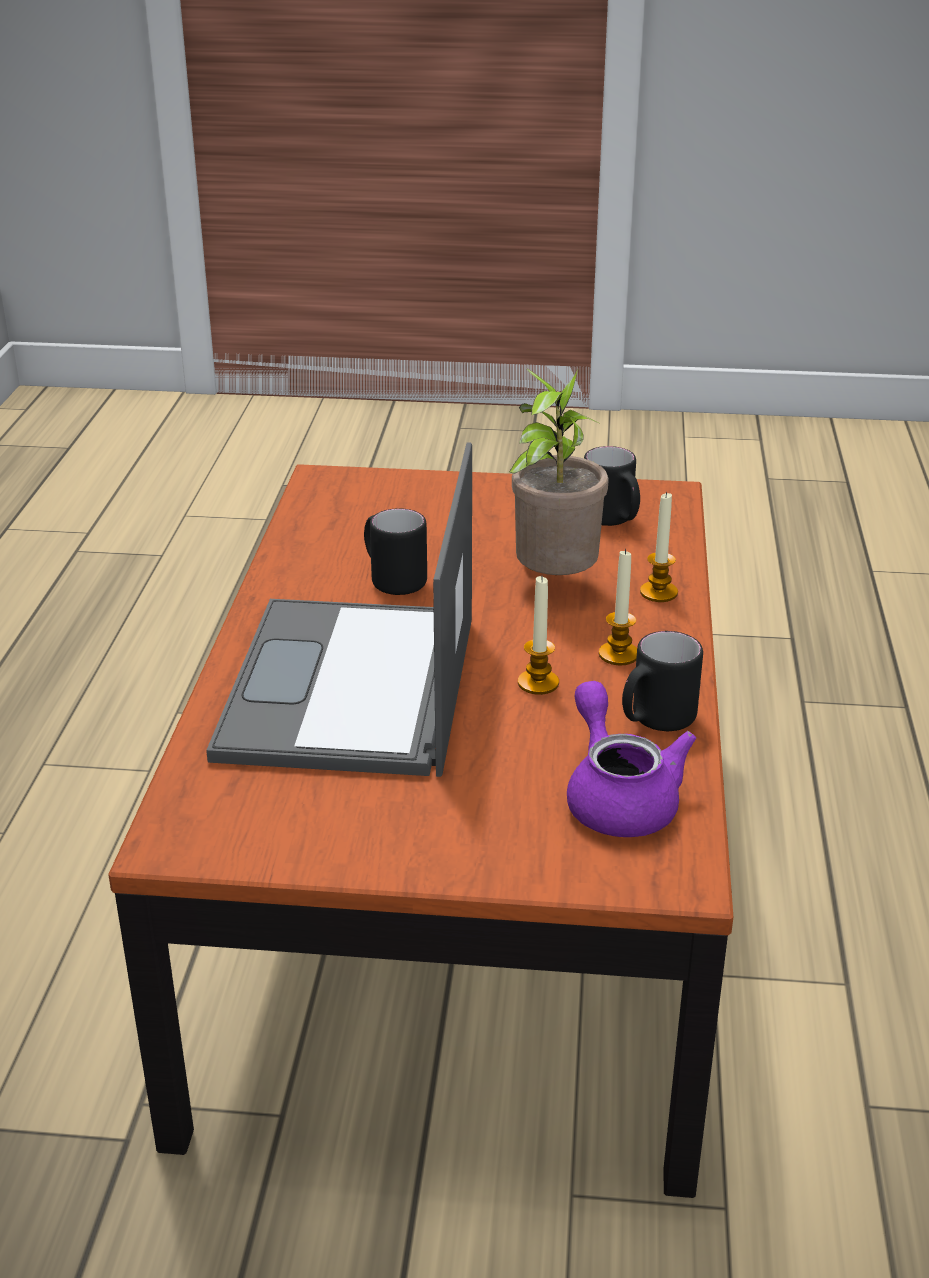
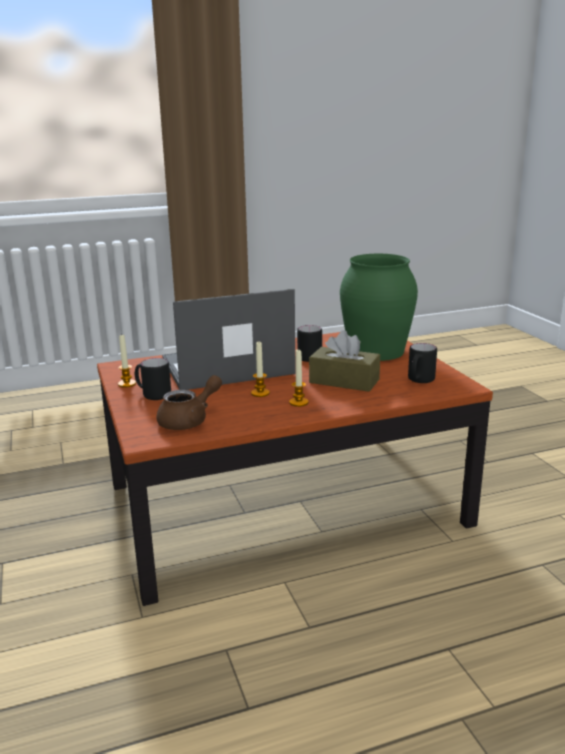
camera: 65 degrees right, 10 degrees down
potted plant [509,368,609,575] -> brown tissue box [309,330,380,392]
purple teapot [567,681,696,837] -> brown teapot [156,375,222,430]
black mug [622,631,703,731] -> black mug moved to [135,358,171,400]
candle [640,492,678,602] -> candle moved to [118,333,136,388]
none -> green vase [340,254,418,361]

